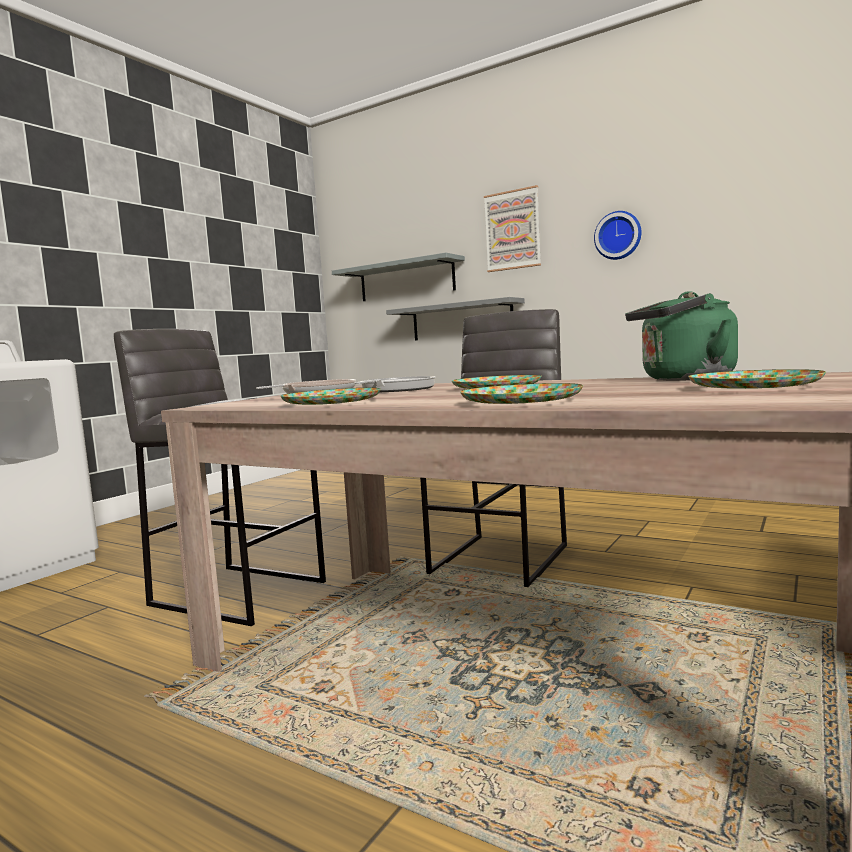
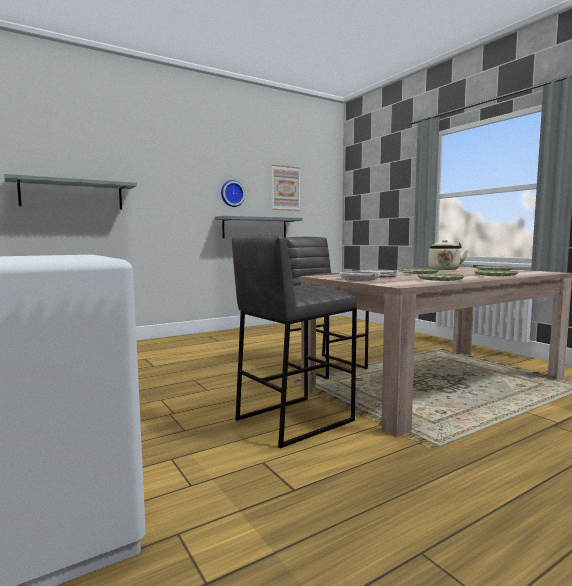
camera: 65 degrees left, 0 degrees up
grey shelf [386,297,525,340] -> grey shelf moved to [215,216,303,238]
picture [484,185,541,272] -> picture moved to [272,165,301,211]
green kettle [625,291,738,381] -> beige kettle [428,240,468,270]

